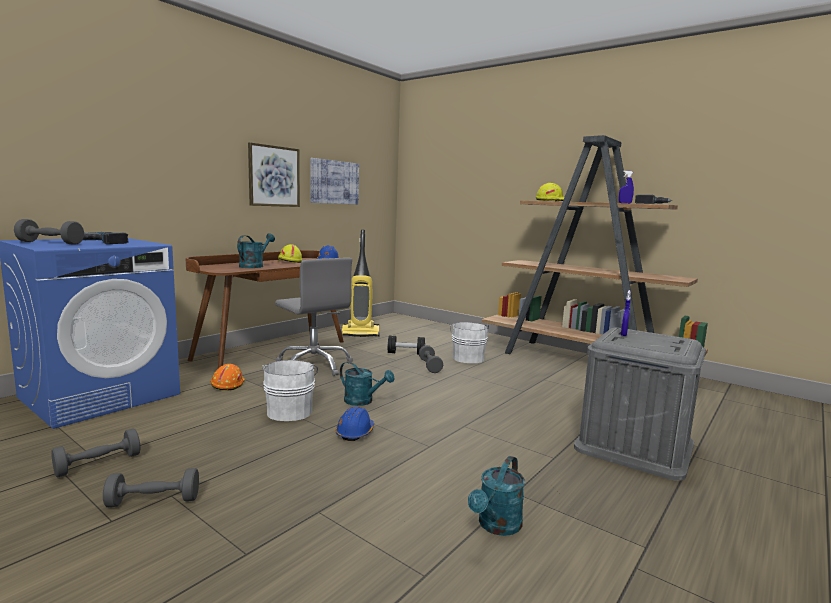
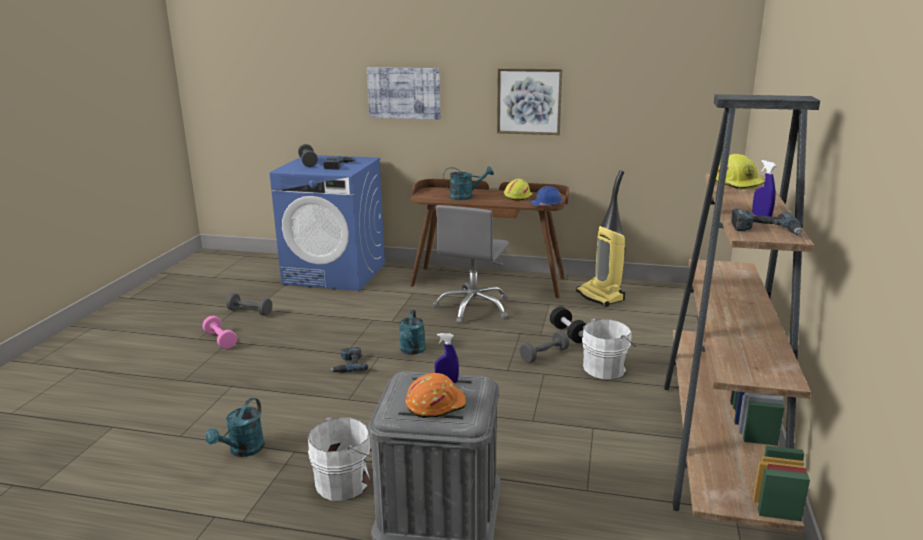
camera: 65 degrees right, 10 degrees up
grey dumbbell [103,468,199,507] -> pink dumbbell [203,316,237,349]
orange hard hat [211,364,245,391] -> orange hard hat moved to [406,373,466,418]
white bucket [262,360,318,421] -> white bucket moved to [308,417,372,501]
picture [310,158,359,204] -> picture moved to [367,67,440,120]
blue hard hat [335,406,374,441] -> power drill [330,347,368,373]
turquoise watering can [468,456,525,536] -> turquoise watering can turned 75 degrees counterclockwise [205,398,265,457]

